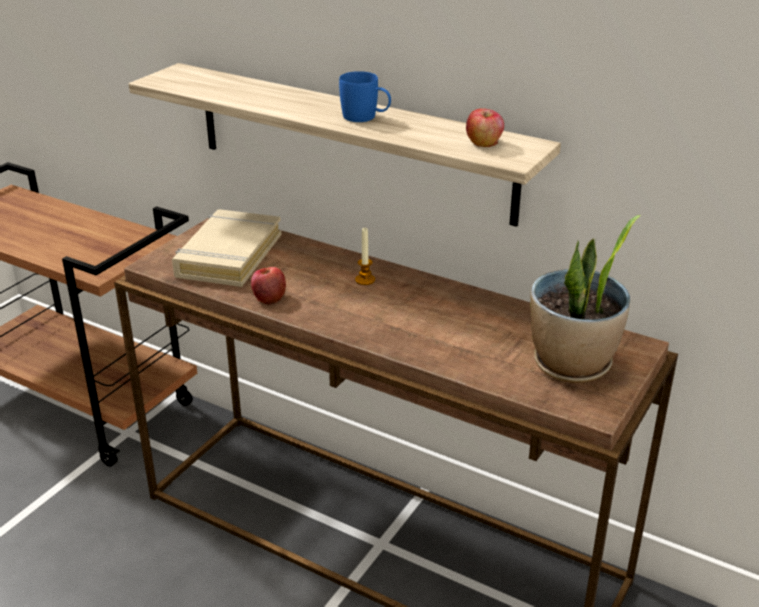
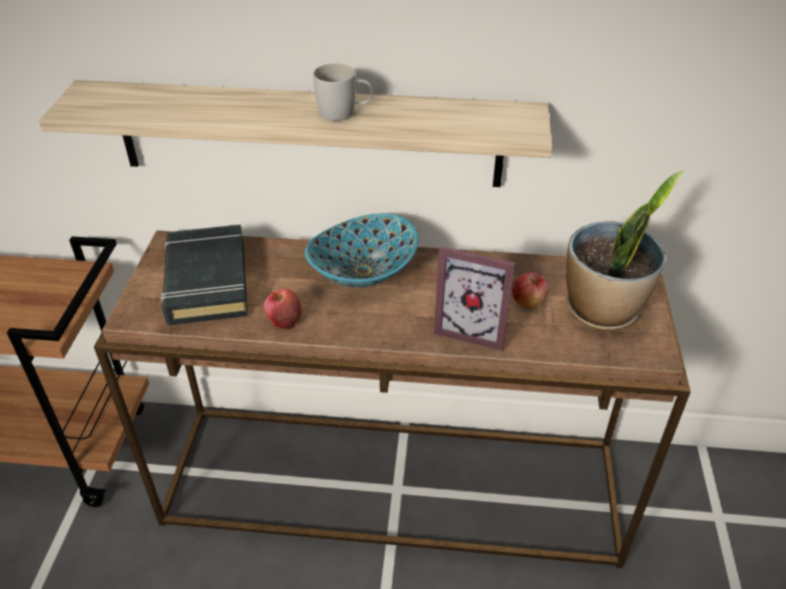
camera: 25 degrees left, 10 degrees up
beige book [172,209,281,287] -> black book [161,224,248,325]
blue mug [339,71,391,122] -> white mug [313,64,373,121]
candle [355,228,375,285] -> bowl [305,213,419,287]
apple [466,108,504,147] -> apple moved to [512,272,549,308]
none -> picture frame [434,246,516,351]

